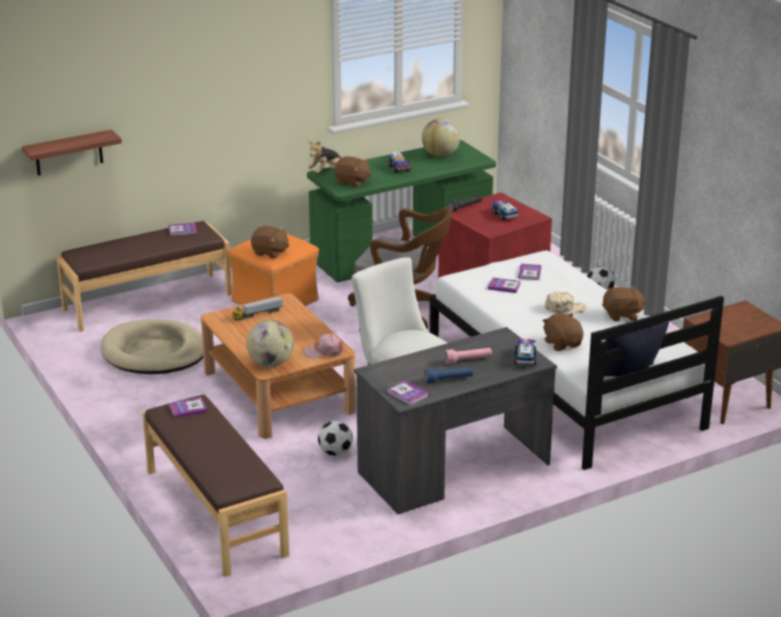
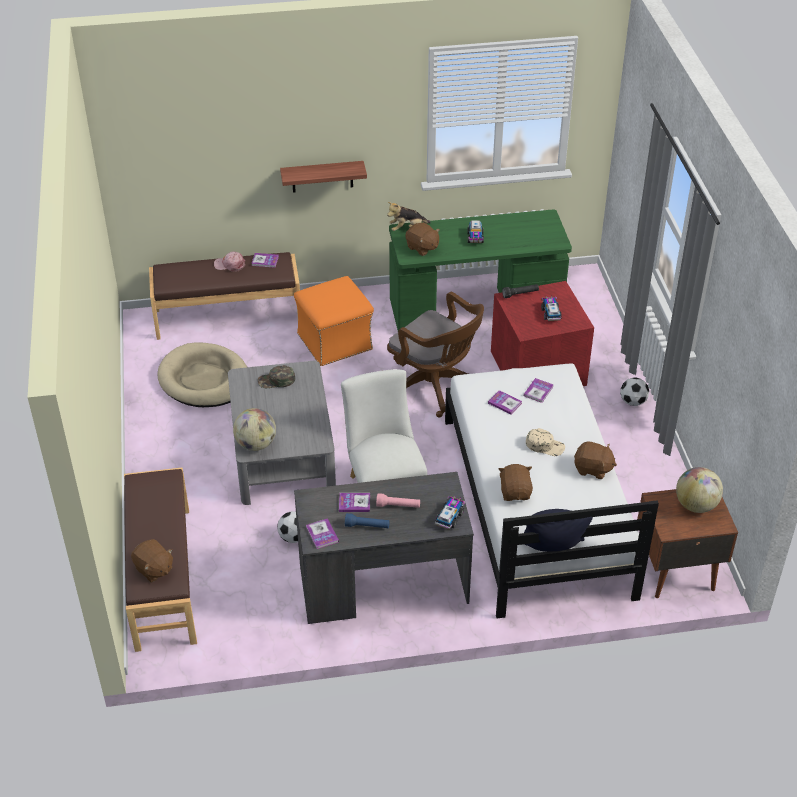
camera: 20 degrees right, 15 degrees up
shelf [22,130,122,176] -> shelf moved to [280,161,367,193]
book [169,397,207,418] -> book moved to [339,493,370,512]
brown coffee table [201,294,356,439] -> grey coffee table [228,361,336,505]
toy truck [233,296,283,321] -> green cap [258,365,295,388]
brown plush toy [251,226,289,259] -> brown plush toy moved to [131,539,173,583]
pink cap [303,334,344,359] -> pink cap moved to [214,251,245,272]
globe [422,118,460,157] -> globe moved to [676,467,723,513]

